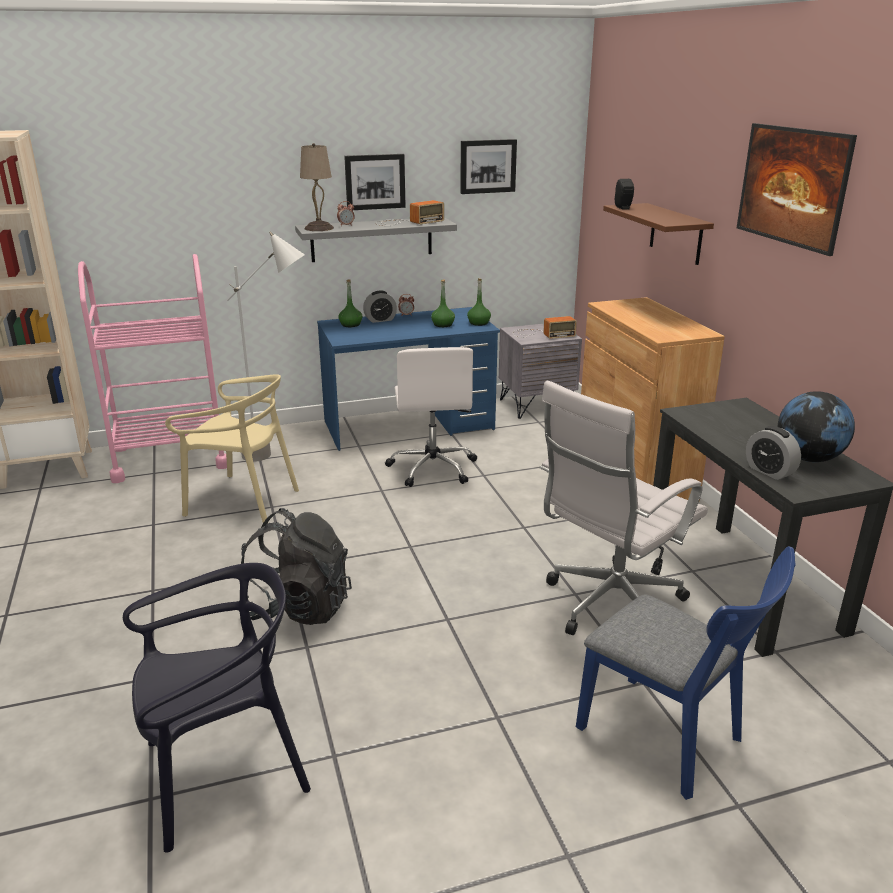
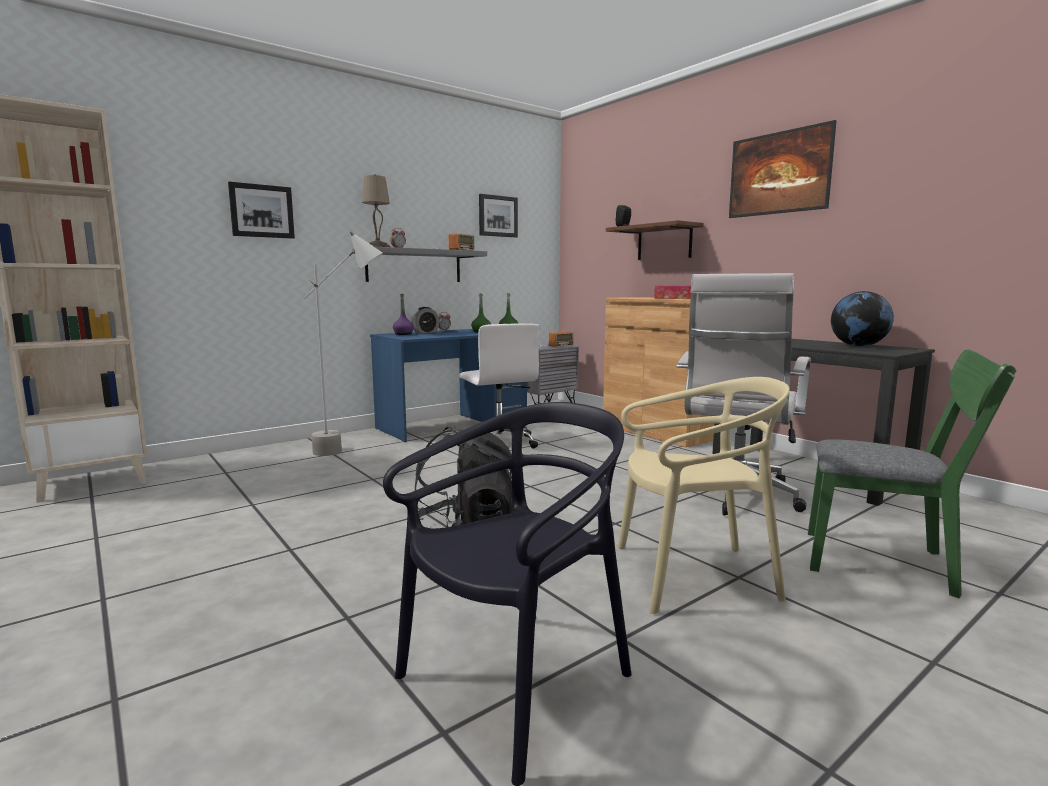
camera: 20 degrees left, 15 degrees down
pink cart [78,254,227,483] -> none
beige chair [165,374,299,523] -> beige chair moved to [618,377,790,614]
green bottle [339,279,362,327] -> purple bottle [393,294,414,335]
picture [344,154,406,210] -> picture moved to [228,182,295,239]
blue chair [576,546,795,800] -> green chair [808,350,1016,598]
alarm clock [746,426,801,480] -> none
none -> tissue box [654,286,691,299]

